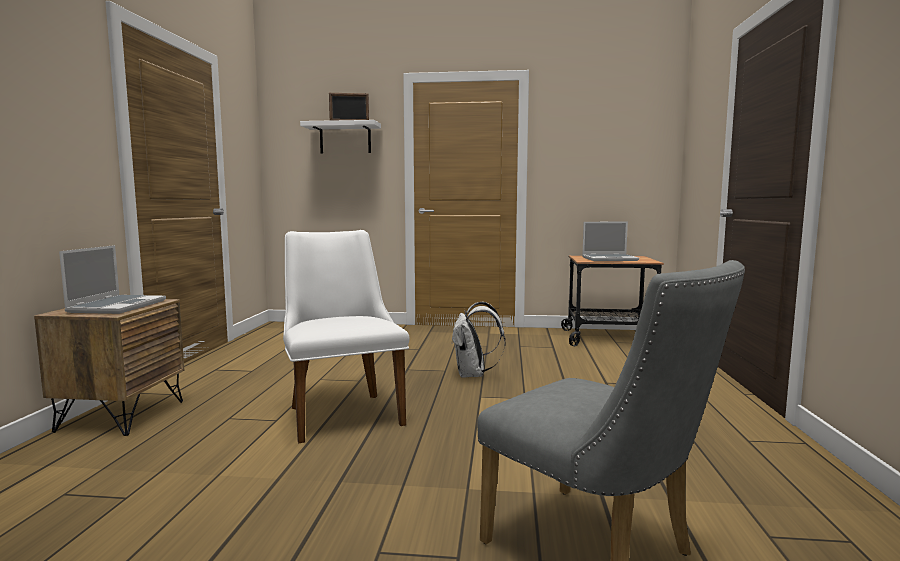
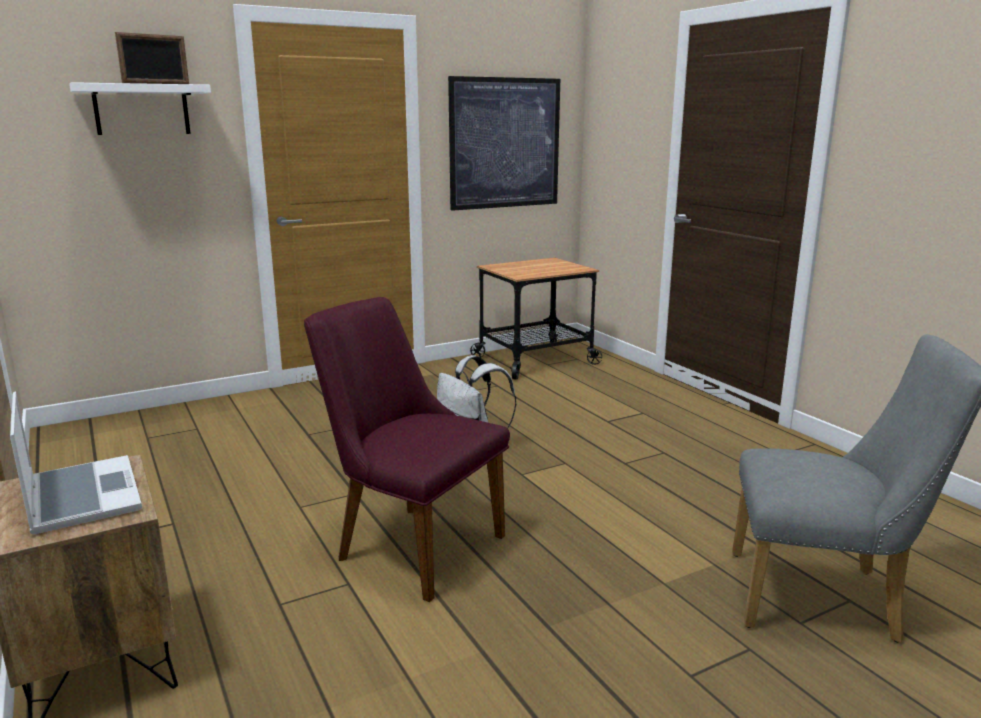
camera: 35 degrees left, 10 degrees up
white chair [283,230,409,444] -> purple chair [304,297,510,602]
laptop [582,222,639,261] -> none
none -> picture [448,76,560,211]

